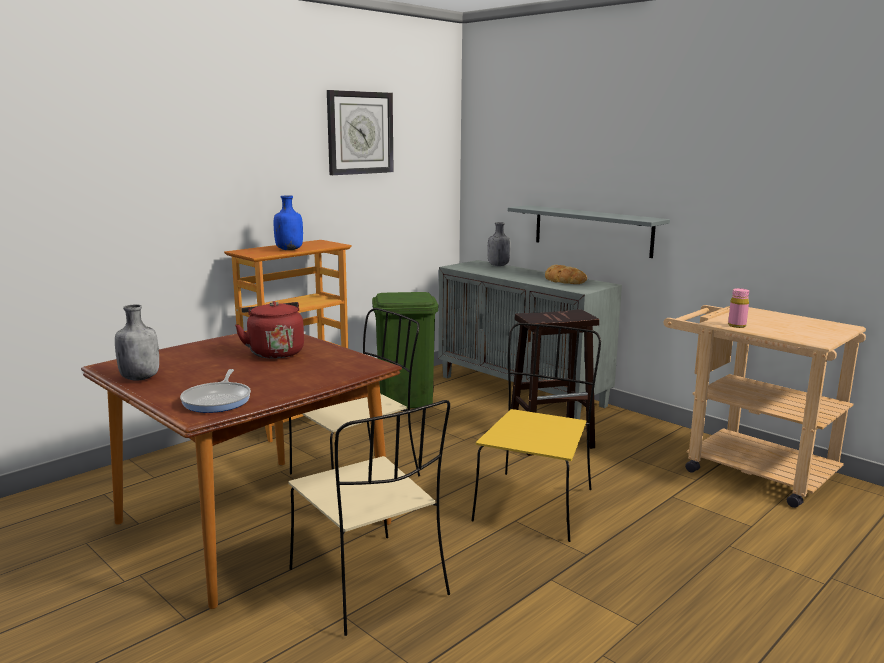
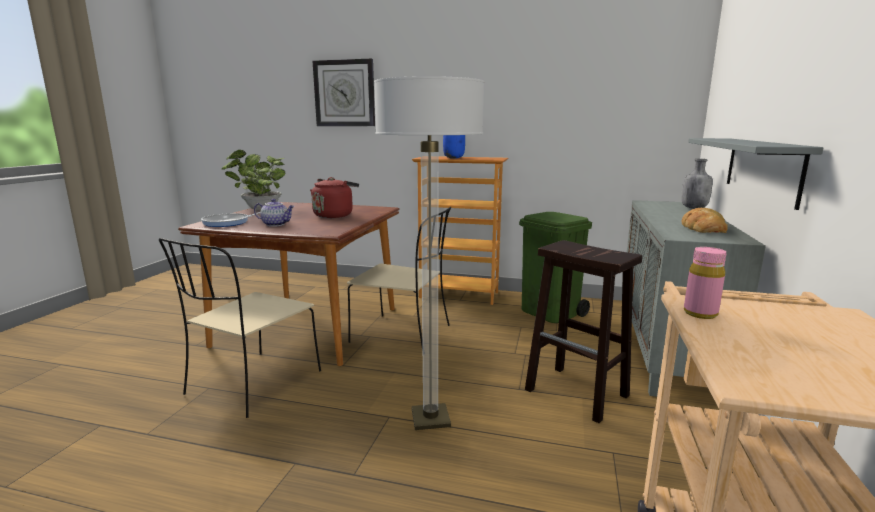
camera: 60 degrees right, 0 degrees up
grey bottle [115,304,159,380] -> potted plant [221,150,286,210]
wall clock [327,90,394,175] -> wall clock moved to [313,59,375,126]
yellow chair [471,323,601,542] -> floor lamp [374,76,484,430]
none -> teapot [254,199,295,227]

